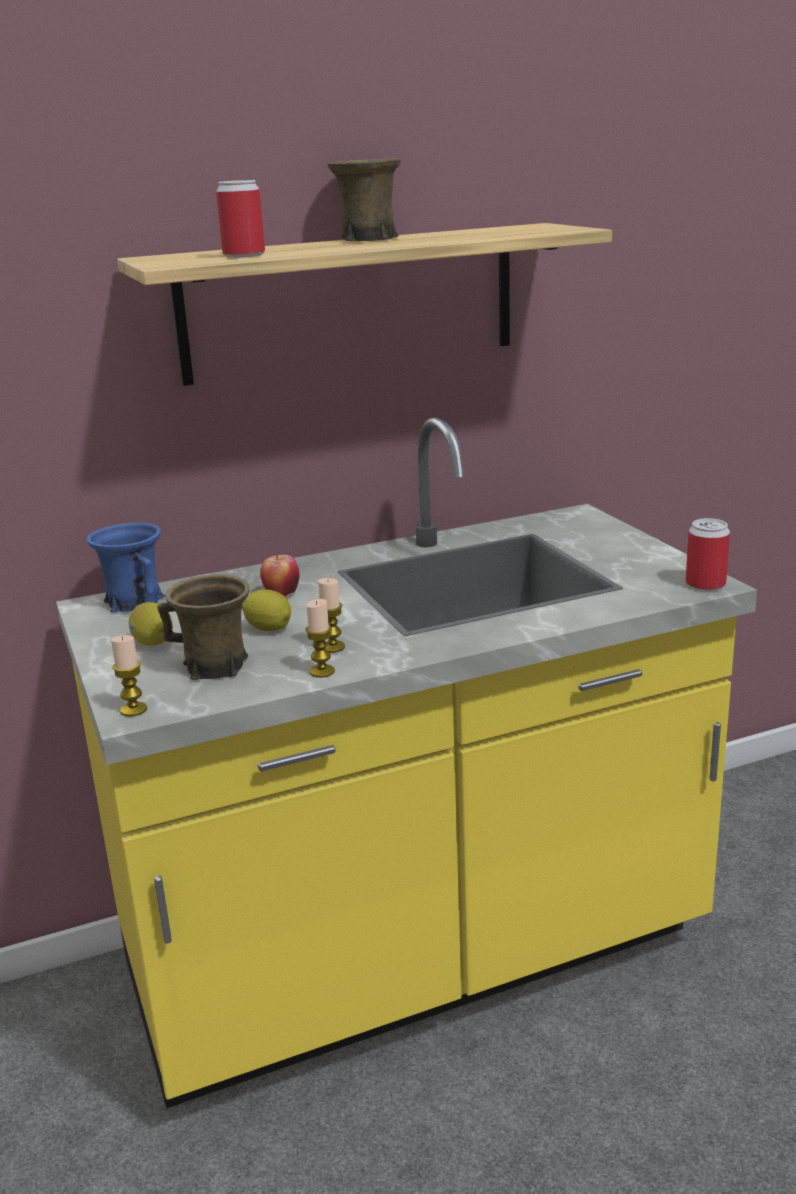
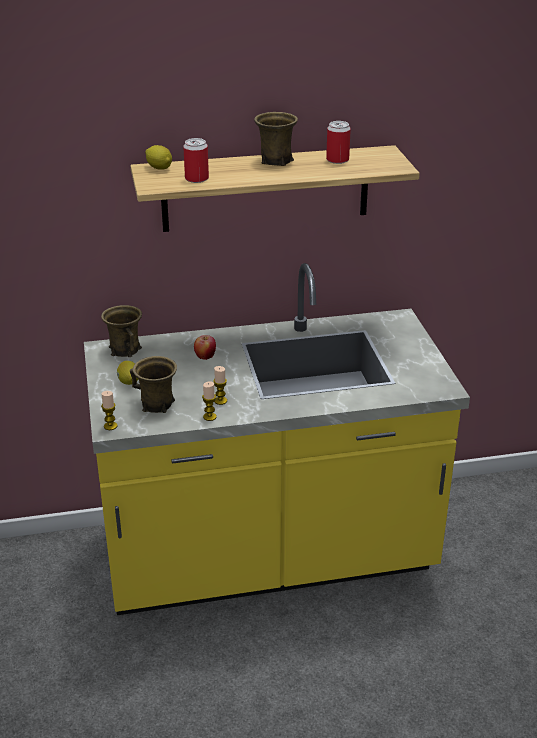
camera: 10 degrees right, 10 degrees up
blue mug [86,523,165,612] -> brown mug [101,305,142,357]
lemon [242,590,291,631] -> lemon moved to [145,145,172,170]
can [686,518,730,591] -> can moved to [326,121,351,164]

